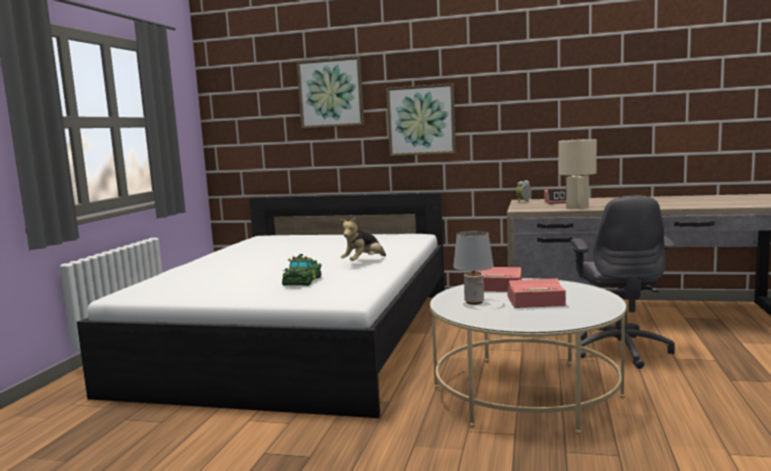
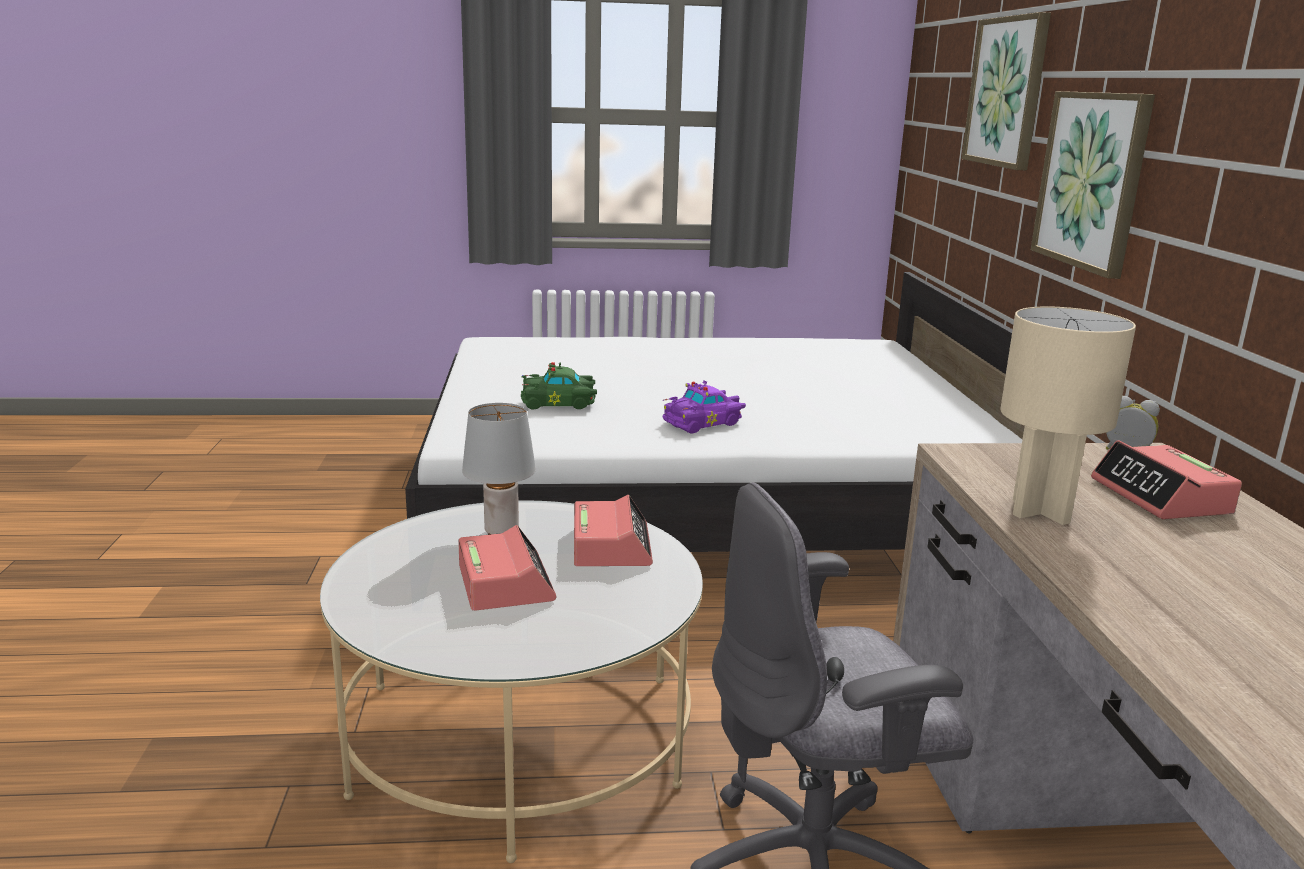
camera: 70 degrees right, 10 degrees up
plush toy [340,217,386,261] -> purple toy car [663,380,746,434]

